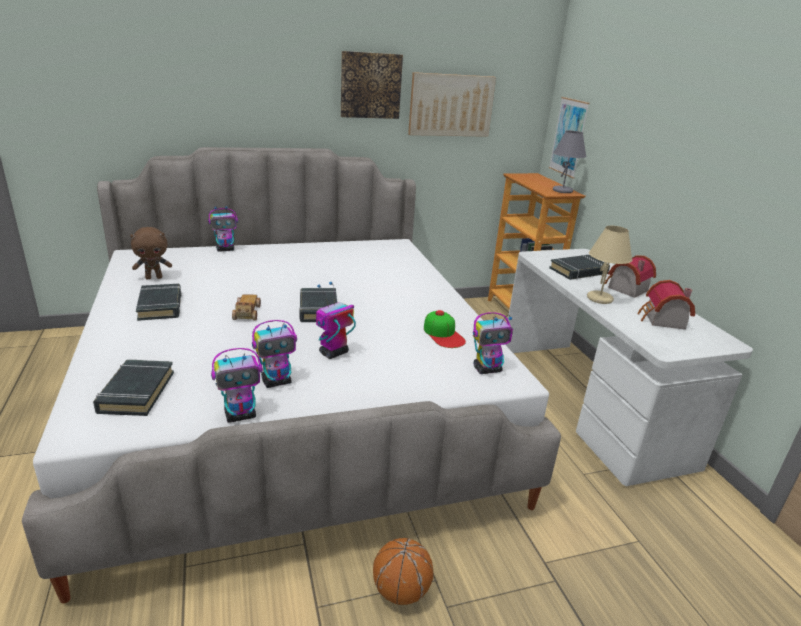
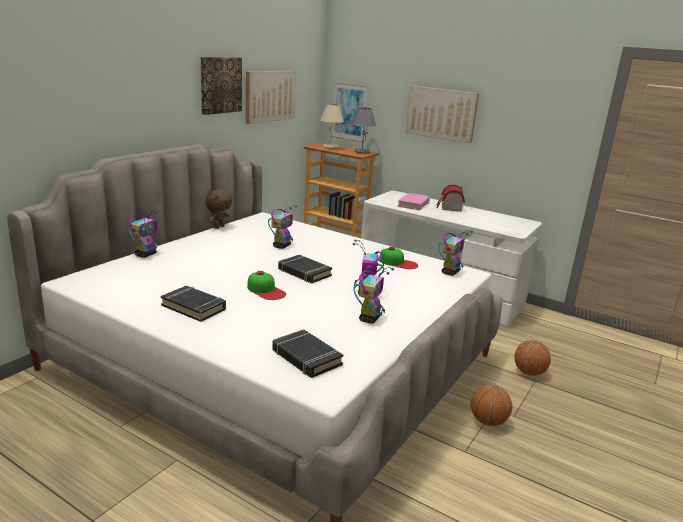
camera: 40 degrees left, 5 degrees down
brown plush toy [130,227,172,279] -> brown plush toy moved to [206,189,232,229]
toy robot [211,348,263,423] -> toy robot moved to [268,205,297,249]
toy car [232,294,261,320] -> cap [247,271,286,300]
black book [549,255,610,280] -> pink book [398,193,430,210]
beige table lamp [587,226,632,304] -> beige table lamp moved to [320,104,344,149]
toy house [637,280,695,330] -> none
none -> picture [406,86,479,143]
none -> basketball [515,340,551,376]

